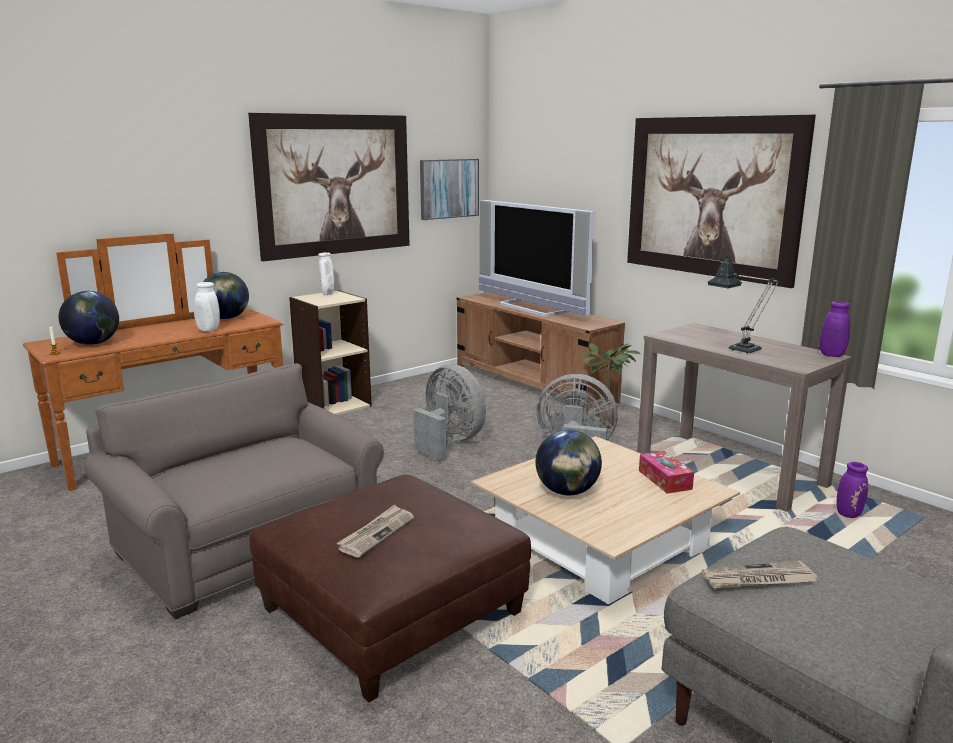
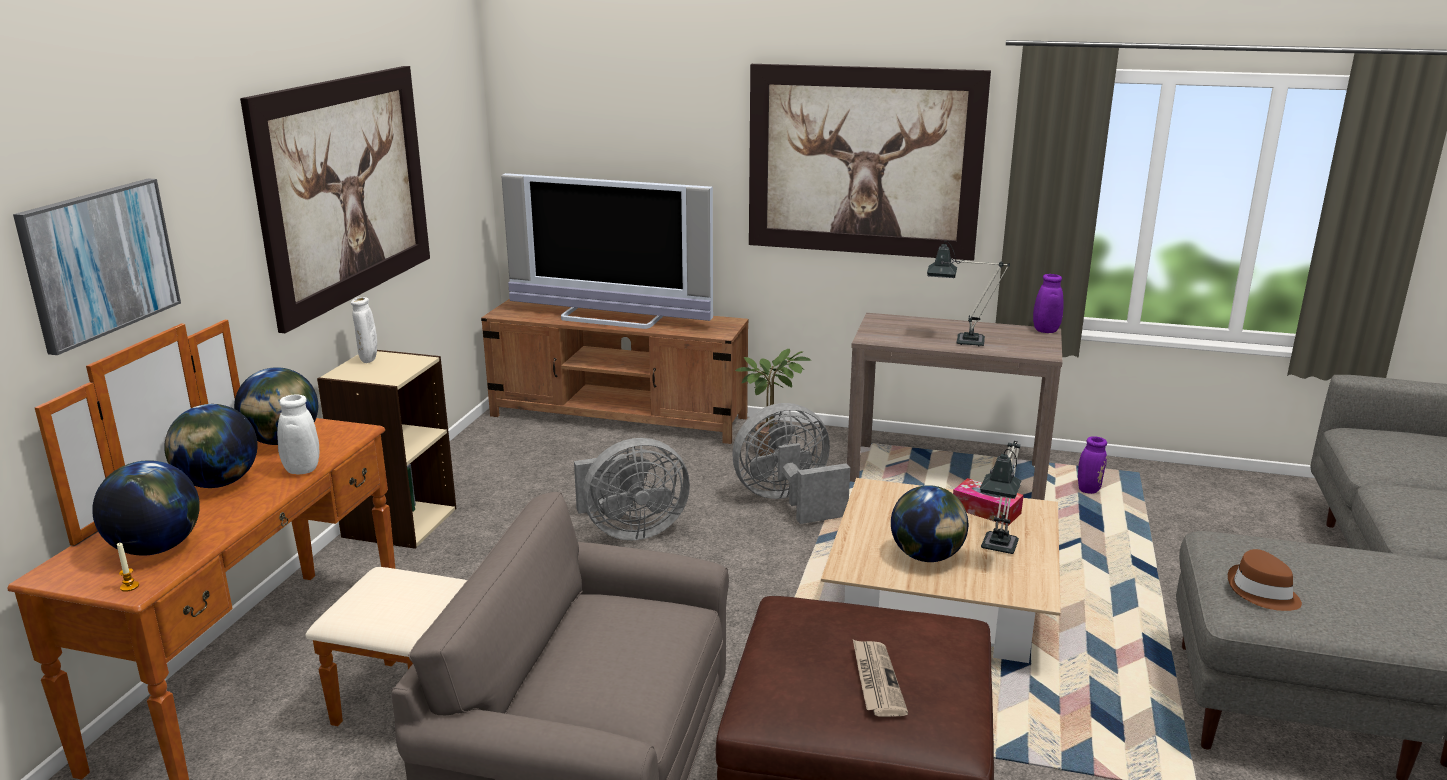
camera: 35 degrees left, 5 degrees up
grey fan [413,364,486,461] -> grey fan turned 150 degrees clockwise [574,438,690,540]
picture [420,159,479,220] -> picture moved to [13,178,181,355]
newspaper [702,561,818,589] -> brown hat [1228,549,1302,611]
none -> globe [164,404,258,488]
none -> table lamp [980,440,1021,554]

